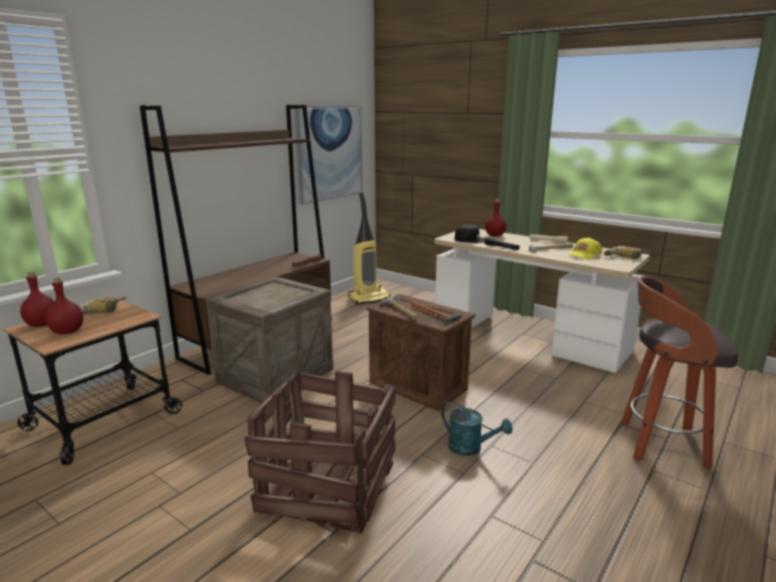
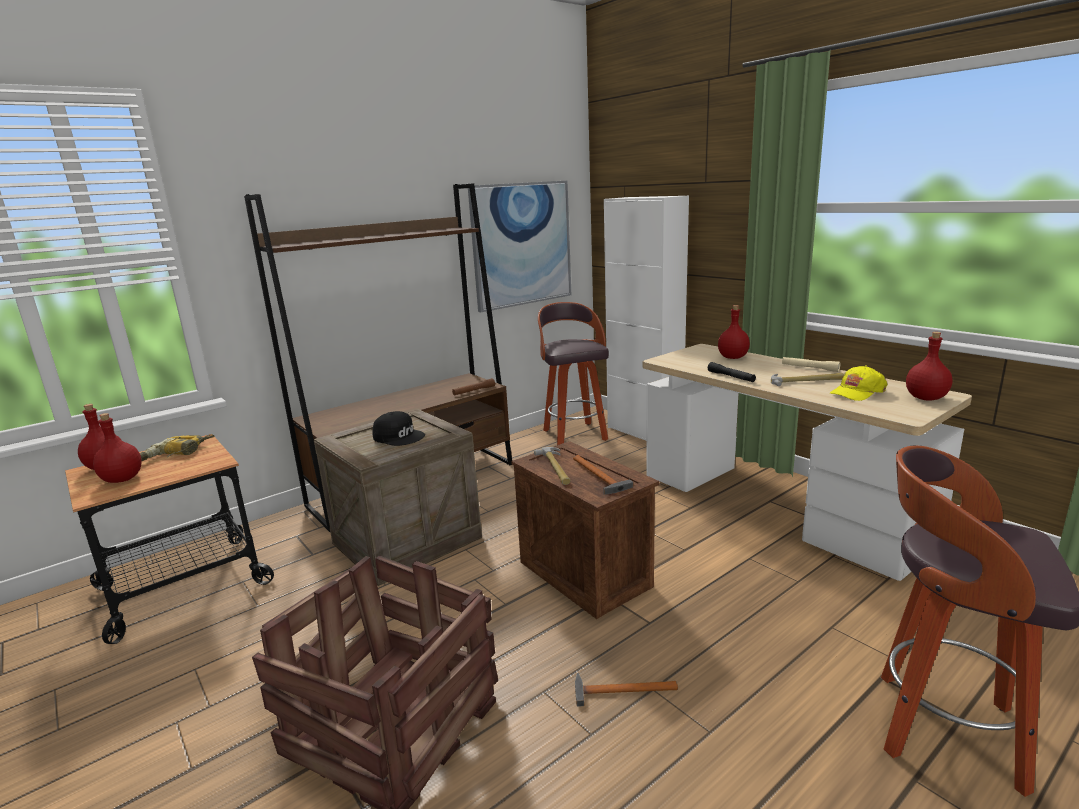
camera: 15 degrees right, 0 degrees up
vacuum cleaner [348,193,391,305] -> stool [538,302,609,445]
turquoise watering can [442,402,513,456] -> hammer [575,672,678,707]
black cap [455,224,486,243] -> black cap moved to [372,411,425,446]
power drill [604,246,651,259] -> red bottle [906,332,952,401]
none -> white cabinet [604,196,689,441]

